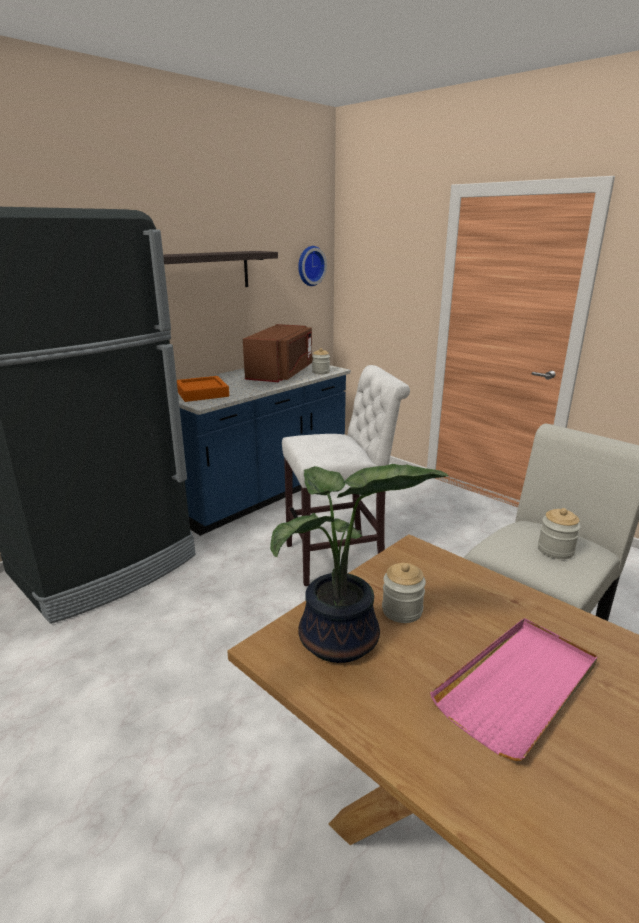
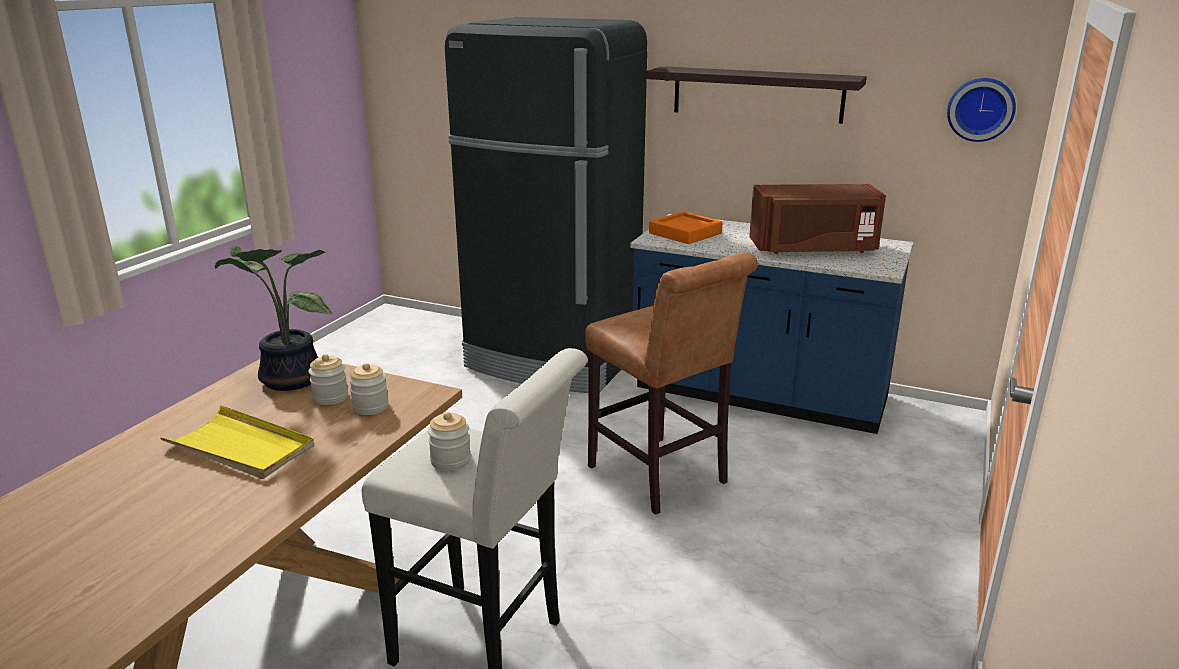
camera: 70 degrees right, 0 degrees up
white stool [282,365,410,586] -> brown stool [585,252,758,515]
jar [312,348,330,374] -> jar moved to [349,363,389,415]
pink tray [430,618,598,761] -> yellow tray [159,405,314,479]

